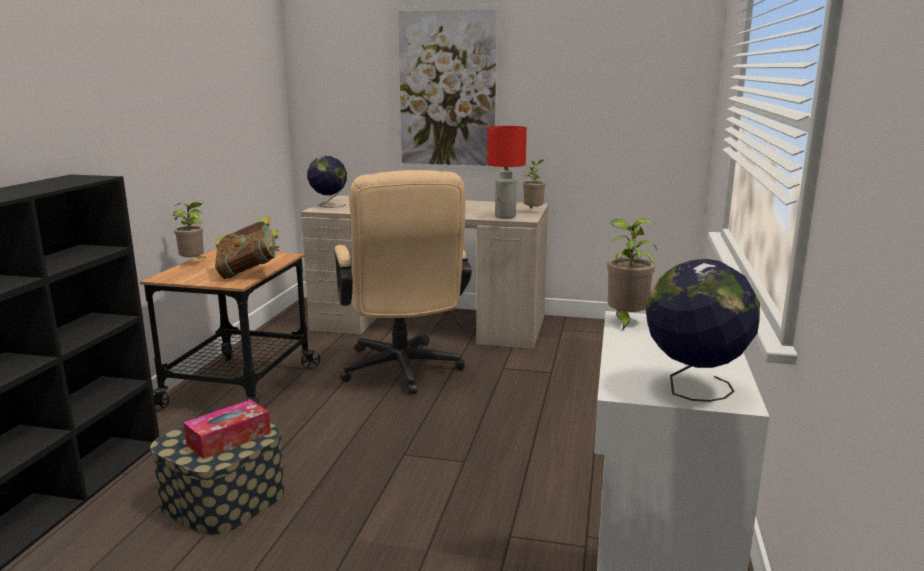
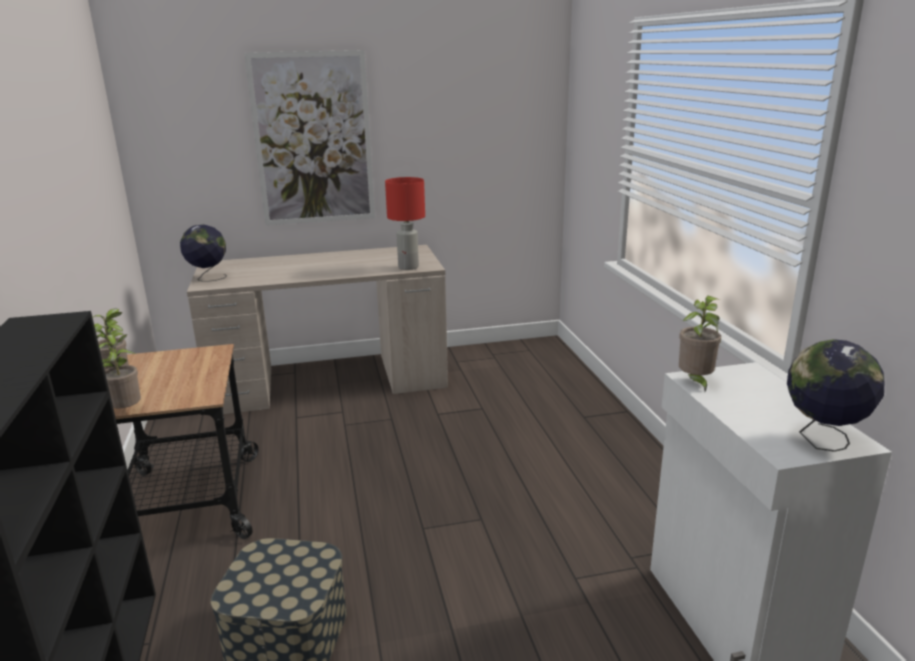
camera: 25 degrees left, 5 degrees up
tissue box [183,400,271,459] -> none
book [215,216,279,279] -> none
beige office chair [335,170,472,394] -> none
potted plant [523,160,546,209] -> potted plant moved to [99,334,141,408]

